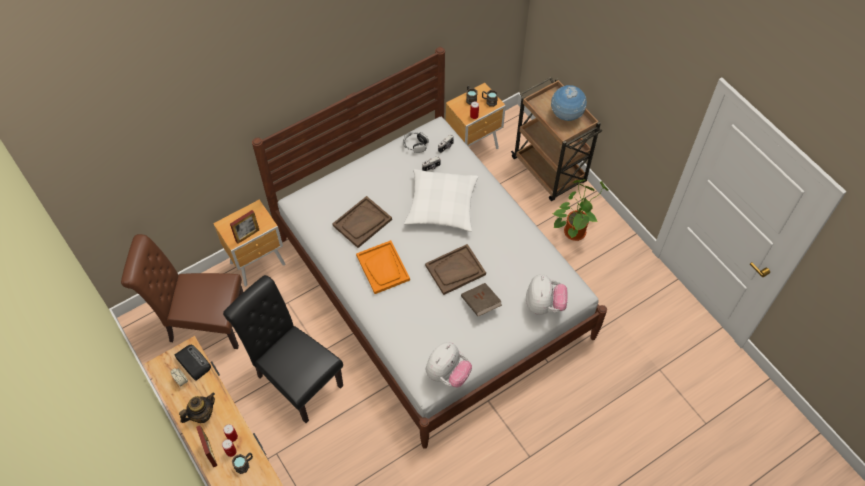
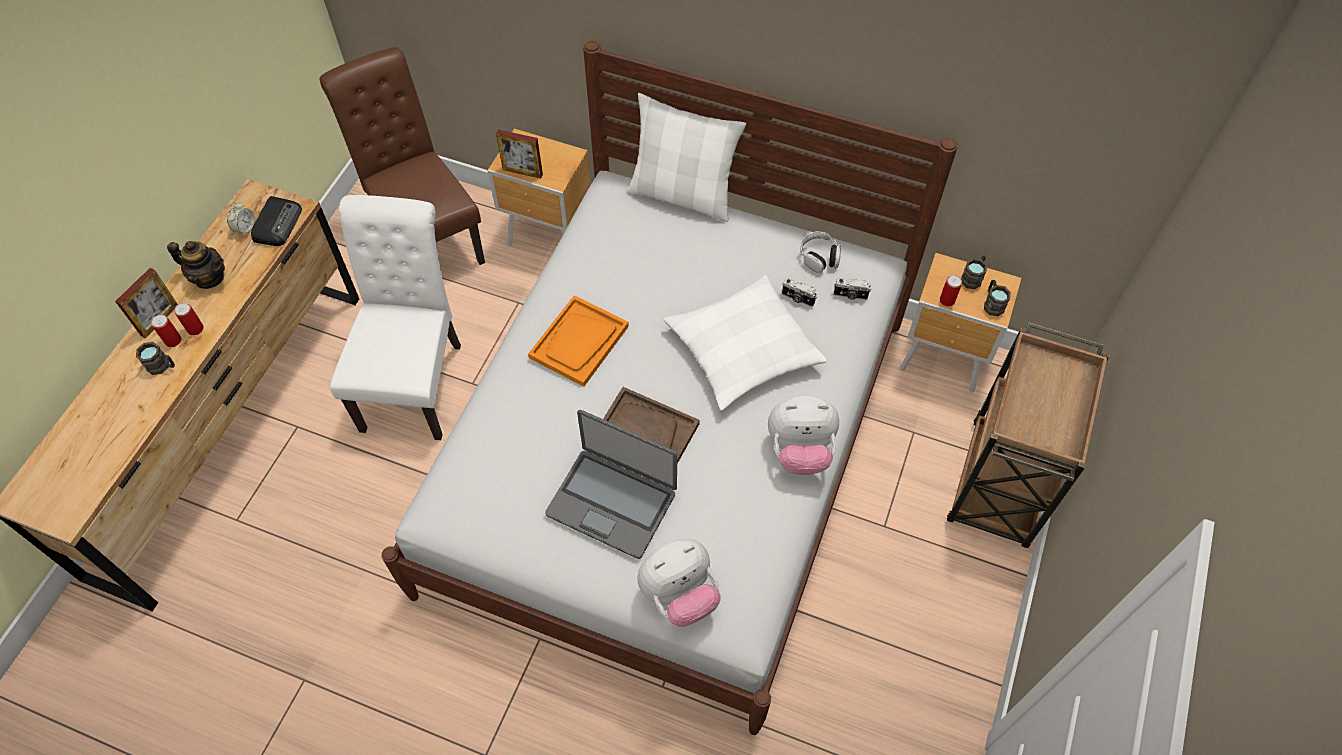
camera: 55 degrees right, 0 degrees up
black chair [223,275,343,423] -> white chair [330,195,461,440]
brown tray [332,196,392,248] -> none
plush toy [426,342,472,387] -> plush toy moved to [768,395,839,475]
brown book [461,283,502,316] -> laptop [545,410,677,559]
globe [551,85,587,121] -> none
potted plant [553,179,609,241] -> none
none -> white pillow [627,93,746,222]

